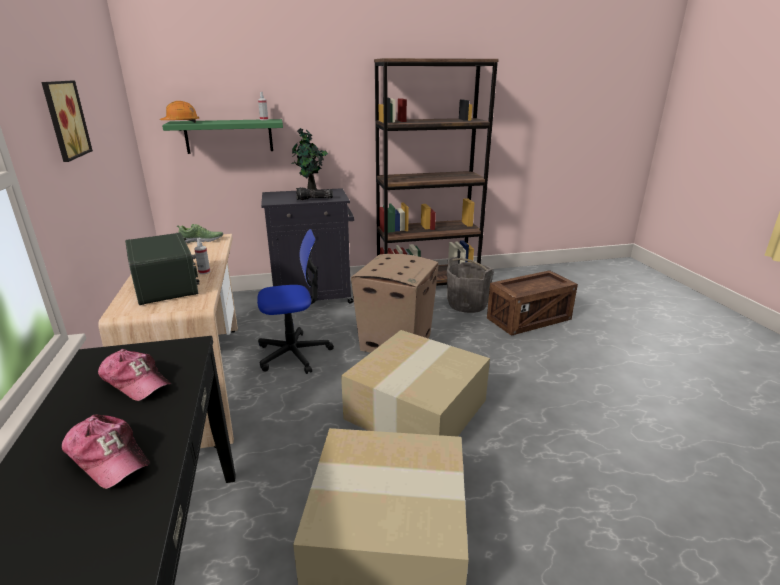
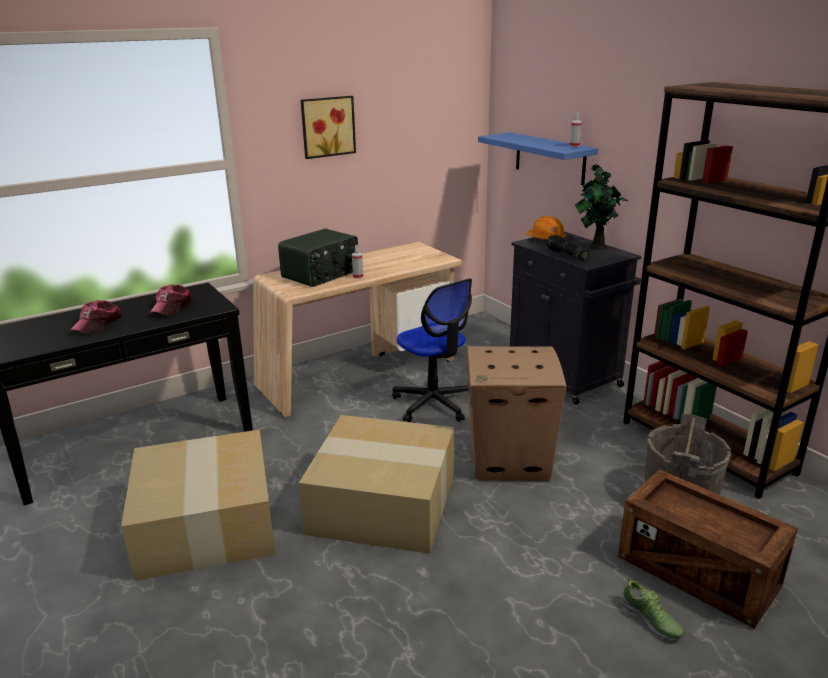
camera: 70 degrees right, 0 degrees up
orange hard hat [160,101,199,123] -> orange hard hat moved to [526,216,566,241]
green shelf [162,119,283,154] -> blue shelf [478,132,598,185]
shoe [176,224,223,243] -> shoe moved to [620,577,684,640]

